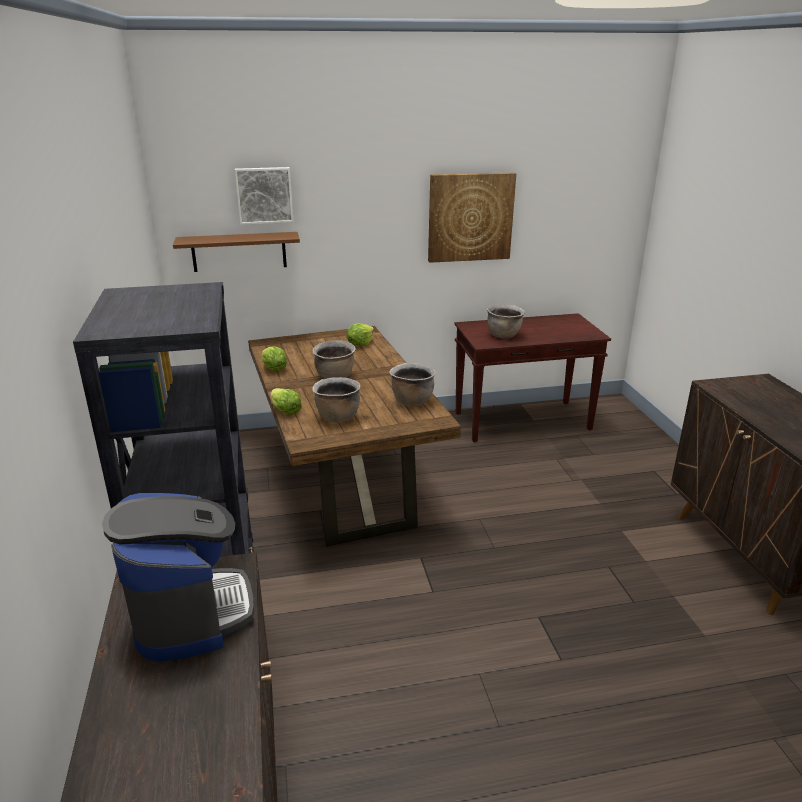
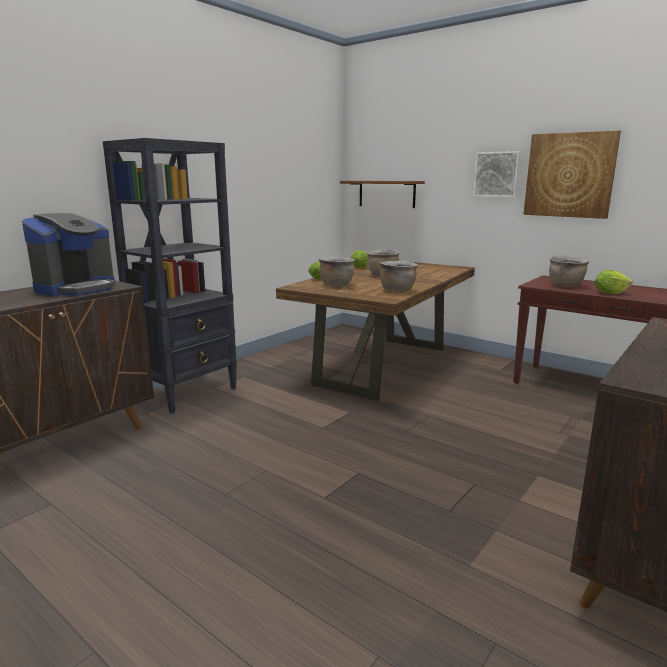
camera: 50 degrees right, 10 degrees down
picture [235,167,293,225] -> picture moved to [473,151,521,197]
lettuce [347,323,374,346] -> lettuce moved to [595,270,633,294]

